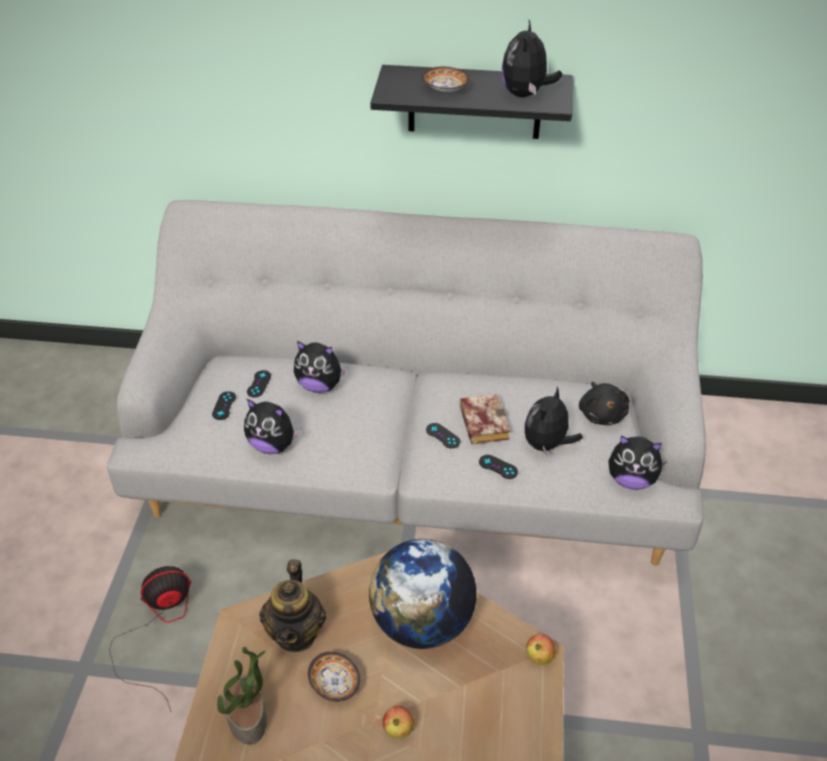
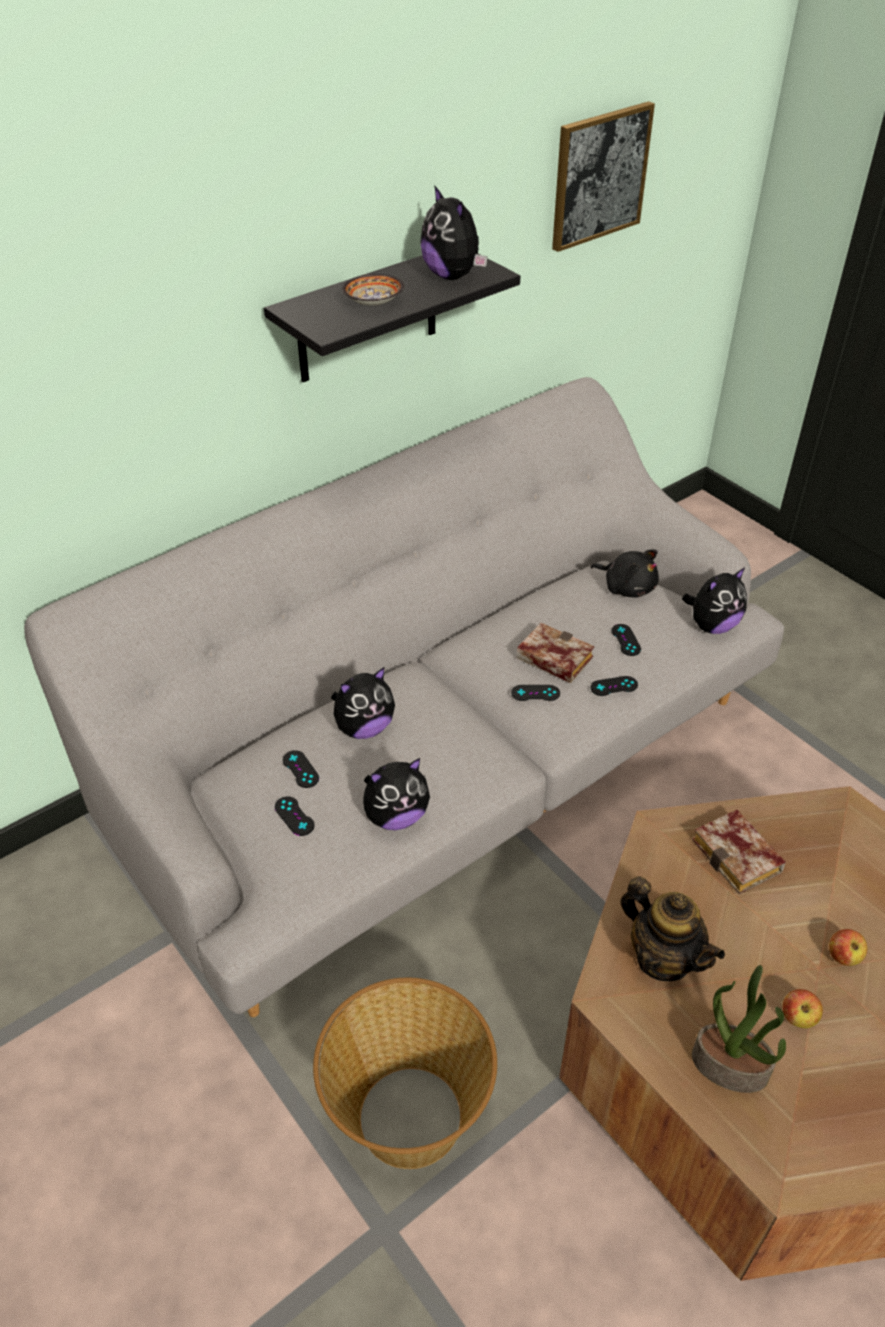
camera: 45 degrees left, 0 degrees up
fan [109,566,191,712] -> basket [313,978,497,1169]
bowl [308,652,360,702] -> none
globe [369,539,477,649] -> book [692,810,786,894]
plush toy [524,386,583,456] -> black game controller [611,624,641,656]
apple [526,634,556,665] -> apple moved to [782,989,823,1028]
none -> picture [552,101,655,252]

